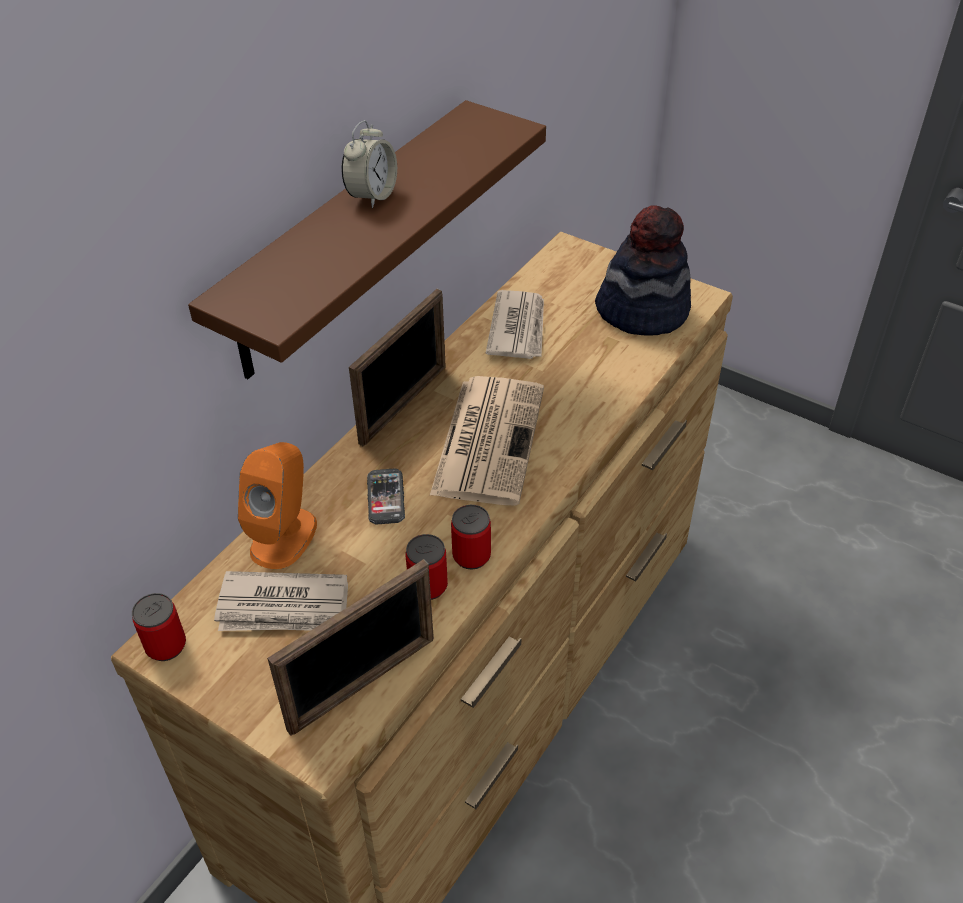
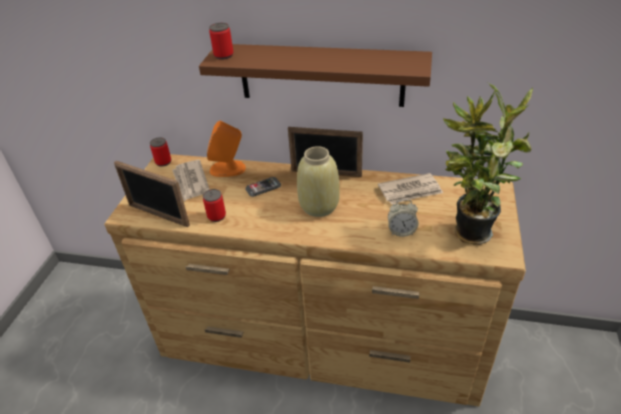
camera: 70 degrees right, 5 degrees down
alarm clock [342,120,397,208] -> alarm clock moved to [388,199,418,237]
newspaper [430,376,544,506] -> beige vase [297,146,340,217]
can [451,505,491,569] -> can moved to [209,23,233,59]
hat [595,205,691,336] -> potted plant [443,84,533,245]

